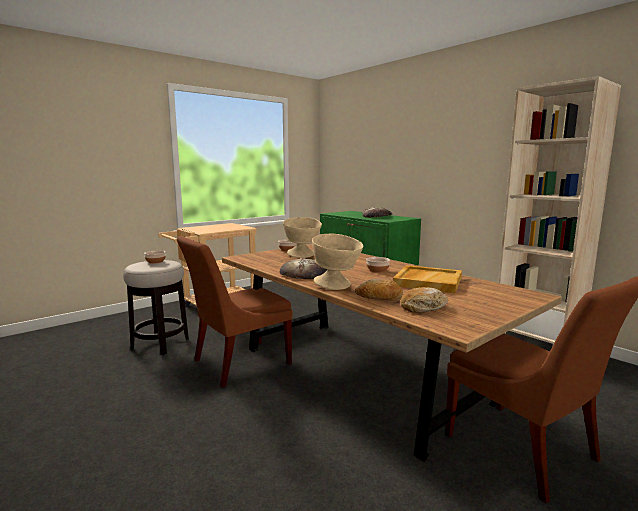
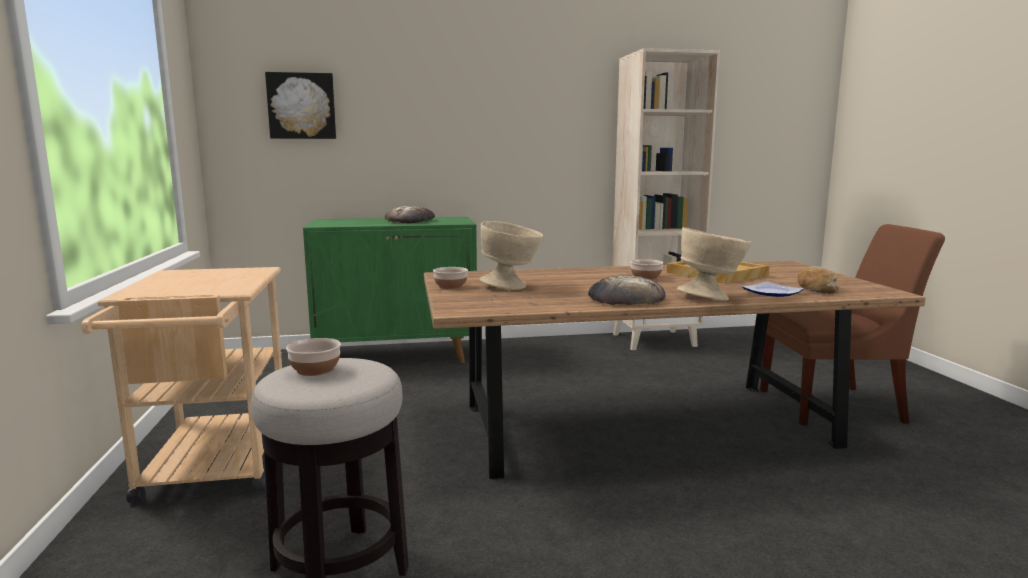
camera: 60 degrees left, 0 degrees up
brown chair [177,236,293,388] -> none
bread [355,279,403,300] -> plate [742,281,804,297]
none -> picture [265,72,336,139]

